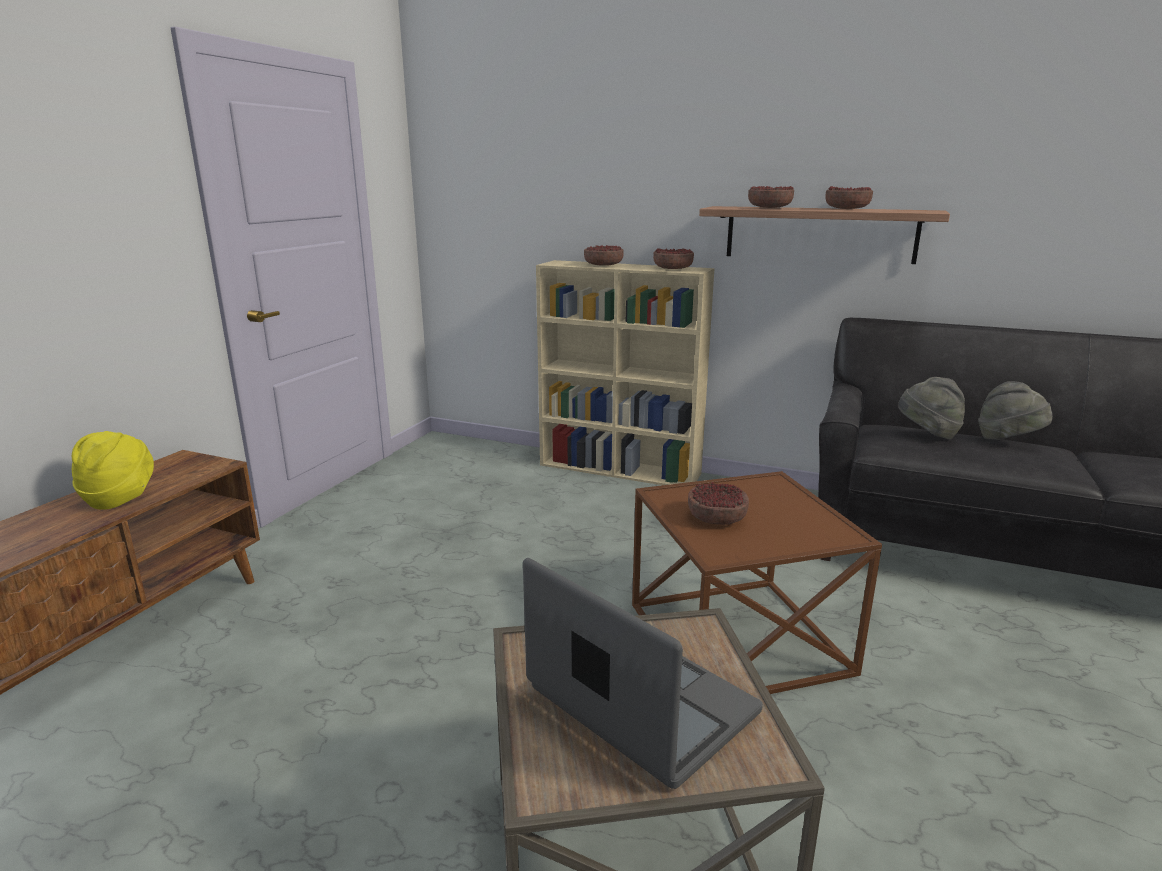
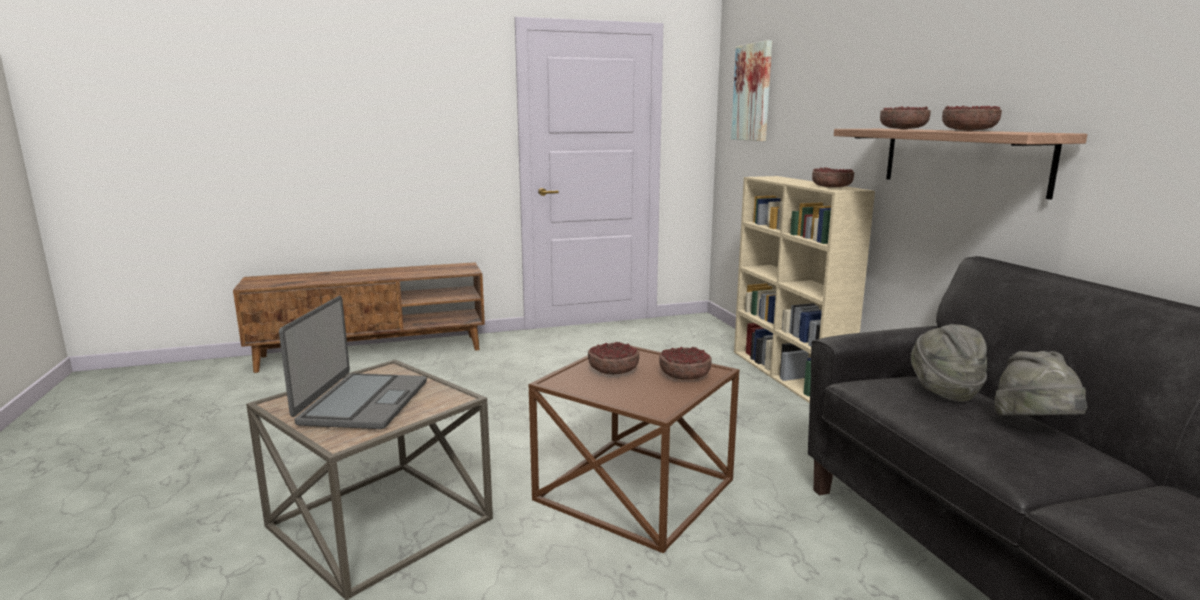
camera: 50 degrees right, 5 degrees down
yellow hat [72,431,154,509] -> none
bowl [584,245,624,266] -> bowl moved to [659,347,712,380]
none -> picture [731,40,772,141]

